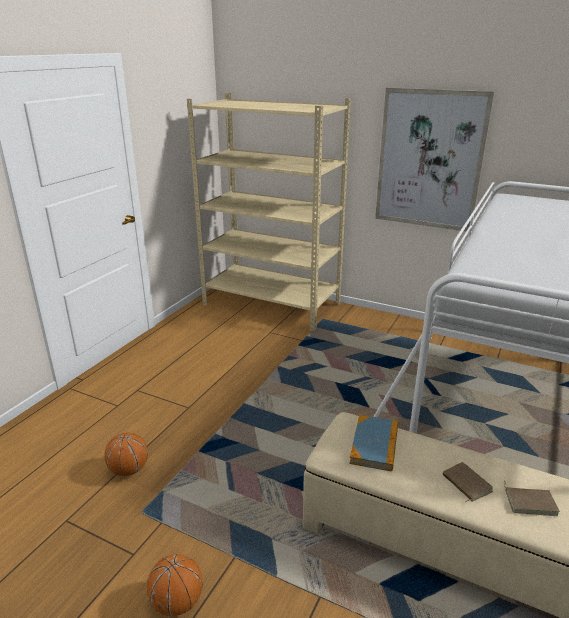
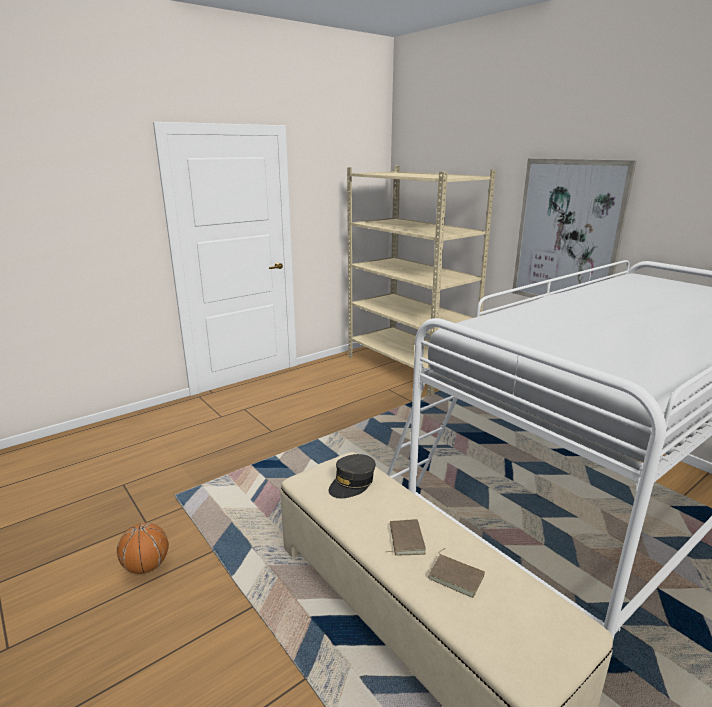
camera: 25 degrees right, 5 degrees down
basketball [105,432,148,476] -> none
book [349,415,398,472] -> grey cap [329,454,376,498]

